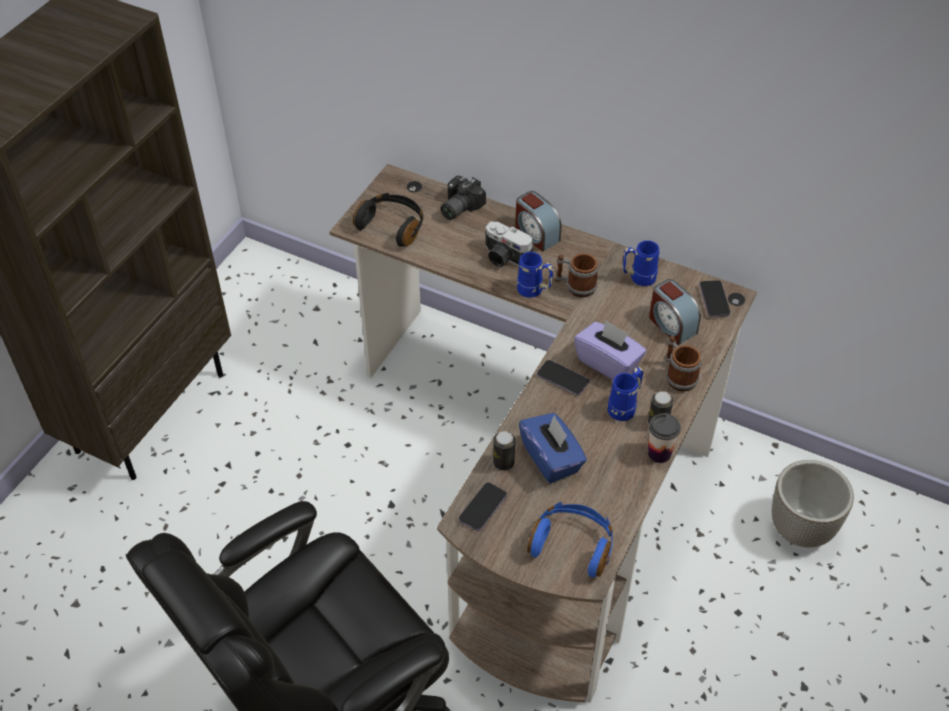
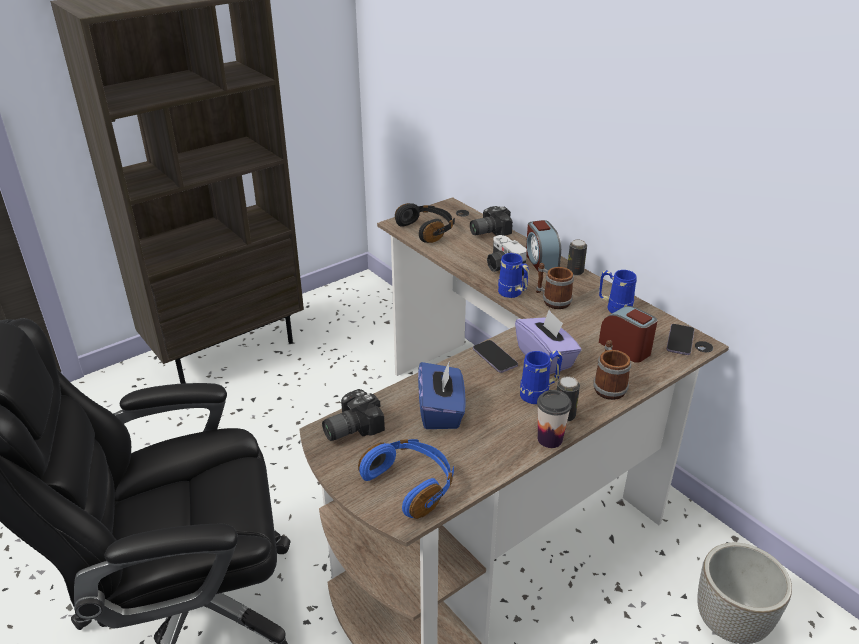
camera: 25 degrees right, 15 degrees down
phone [458,482,507,531] -> camera [322,389,385,441]
can [493,431,515,471] -> can moved to [567,239,587,276]
alarm clock [649,279,701,345] -> alarm clock turned 150 degrees clockwise [599,306,658,363]

